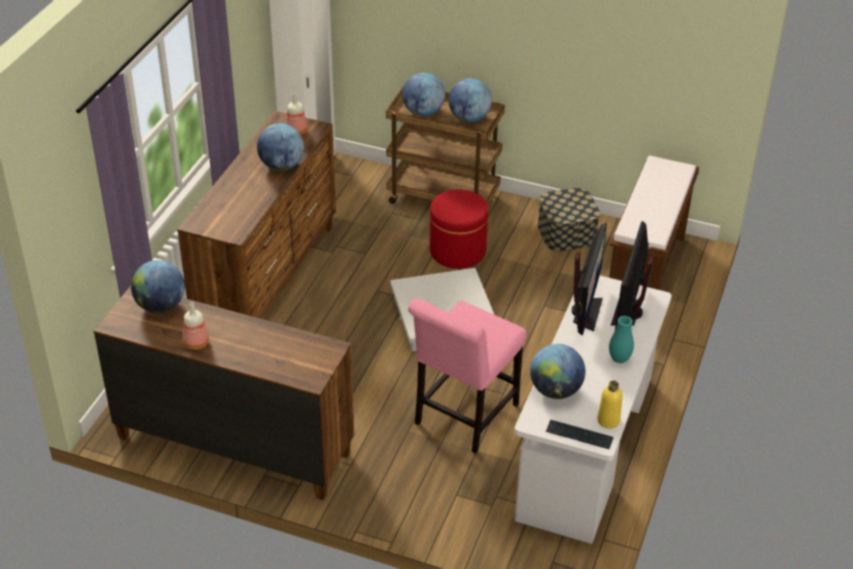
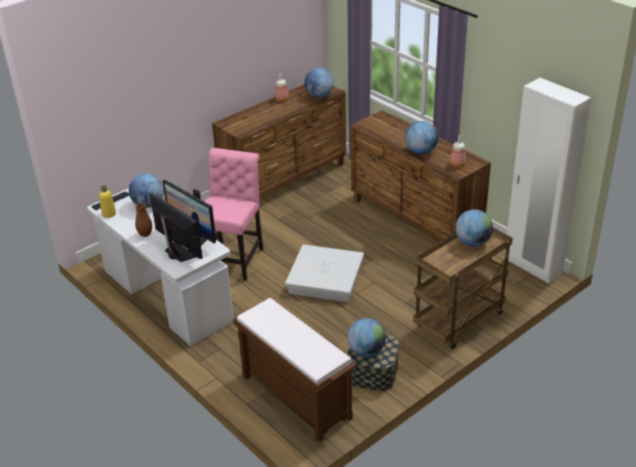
camera: 120 degrees right, 5 degrees down
pink chair [408,298,527,453] -> pink chair turned 45 degrees clockwise [204,148,263,281]
red ottoman [430,189,488,269] -> none
globe [449,78,492,122] -> globe moved to [347,318,386,357]
turquoise vase [609,316,634,363] -> brown vase [135,203,152,237]

